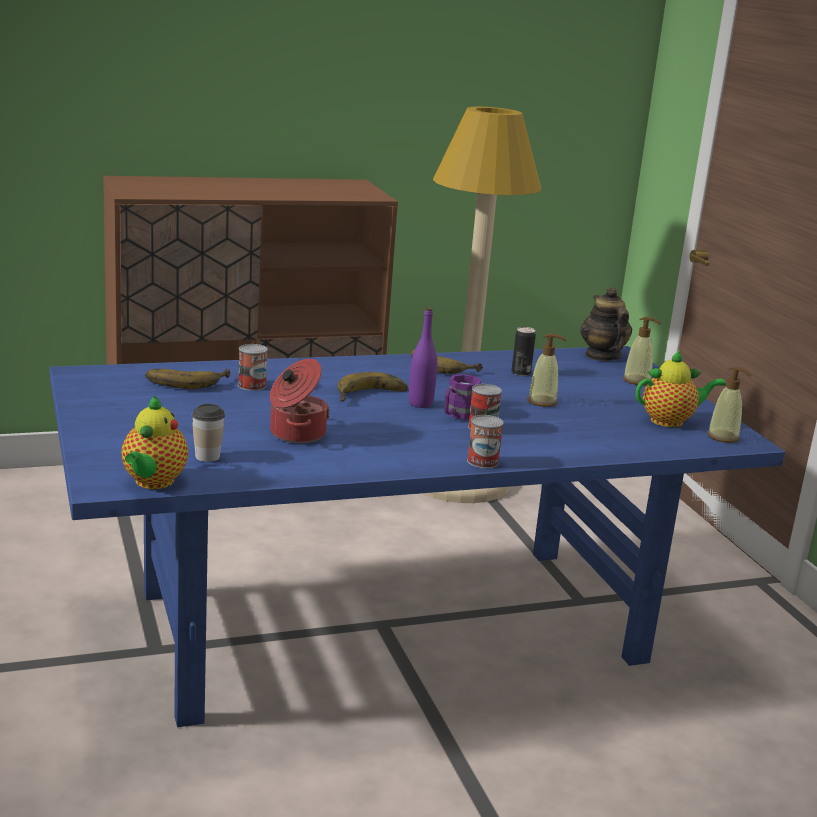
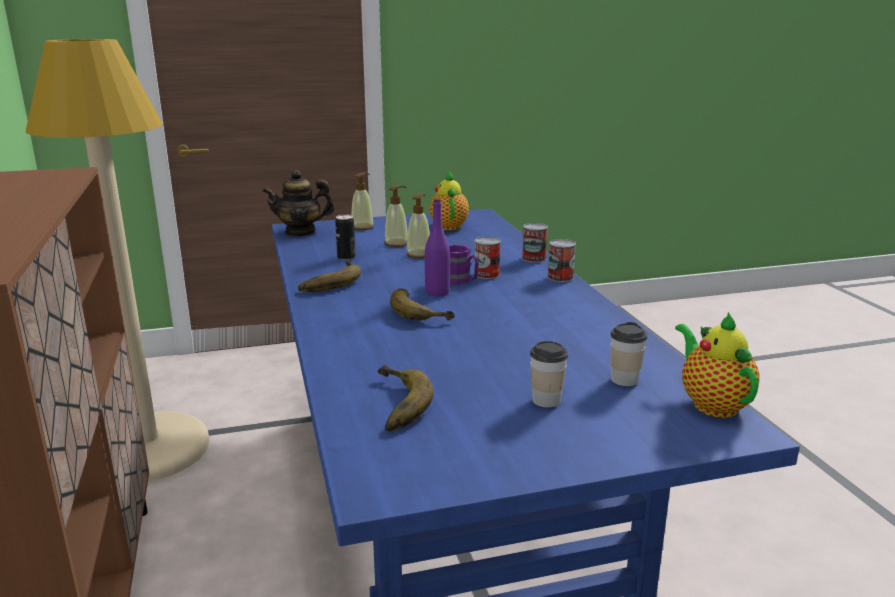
camera: 85 degrees left, 0 degrees up
teapot [121,395,188,489] -> teapot turned 120 degrees counterclockwise [675,312,760,418]
can [238,344,268,391] -> can moved to [522,223,548,263]
cooking pot [270,359,330,443] -> none
soap dispenser [708,367,752,443] -> soap dispenser moved to [384,185,408,247]
none -> cup [530,341,568,408]

